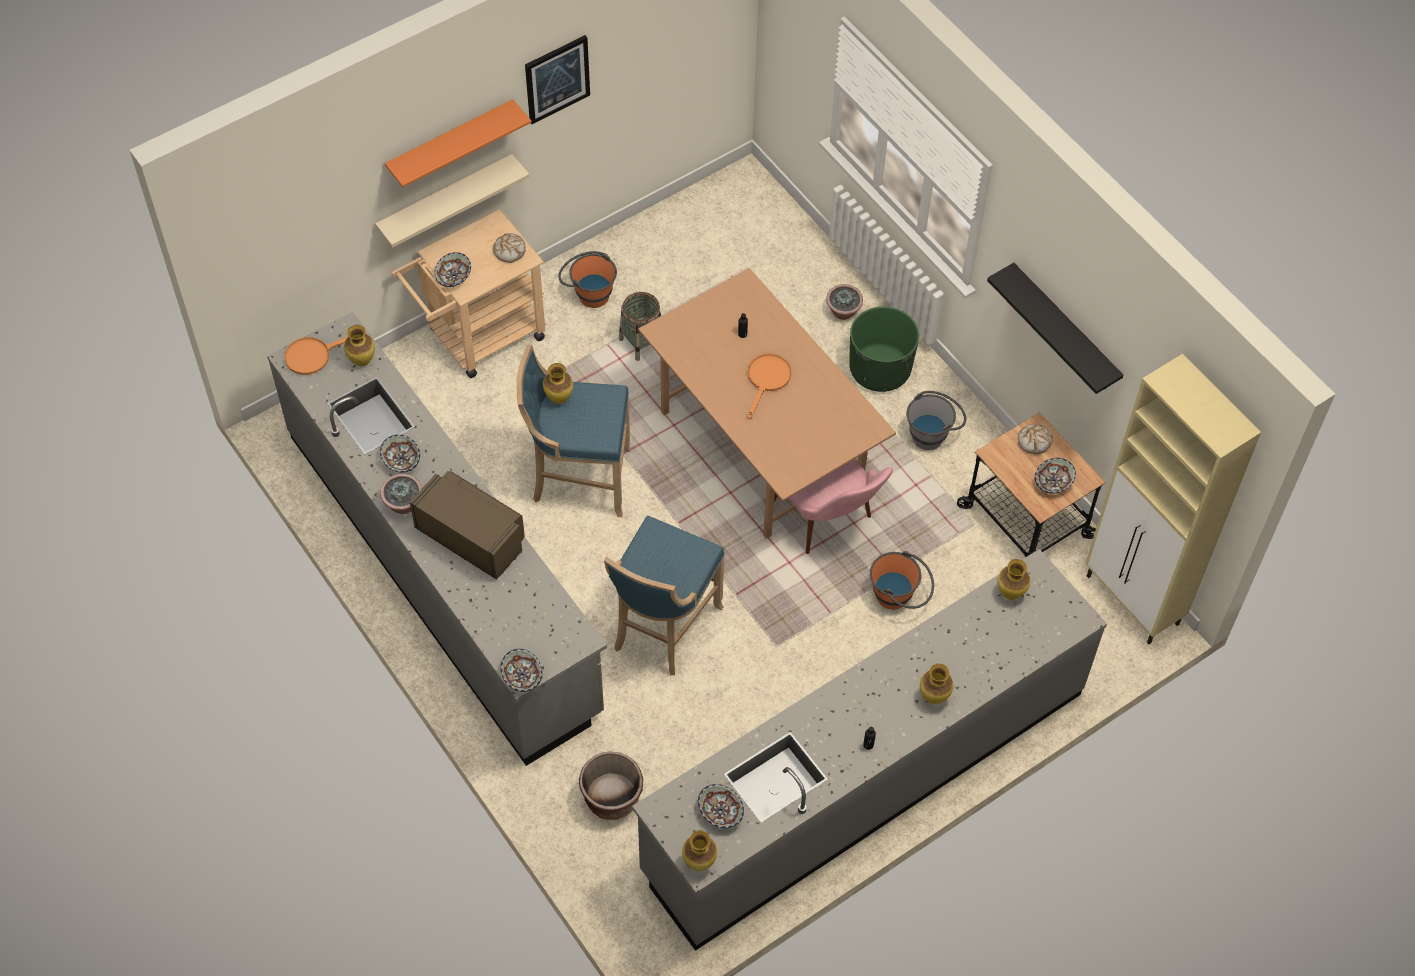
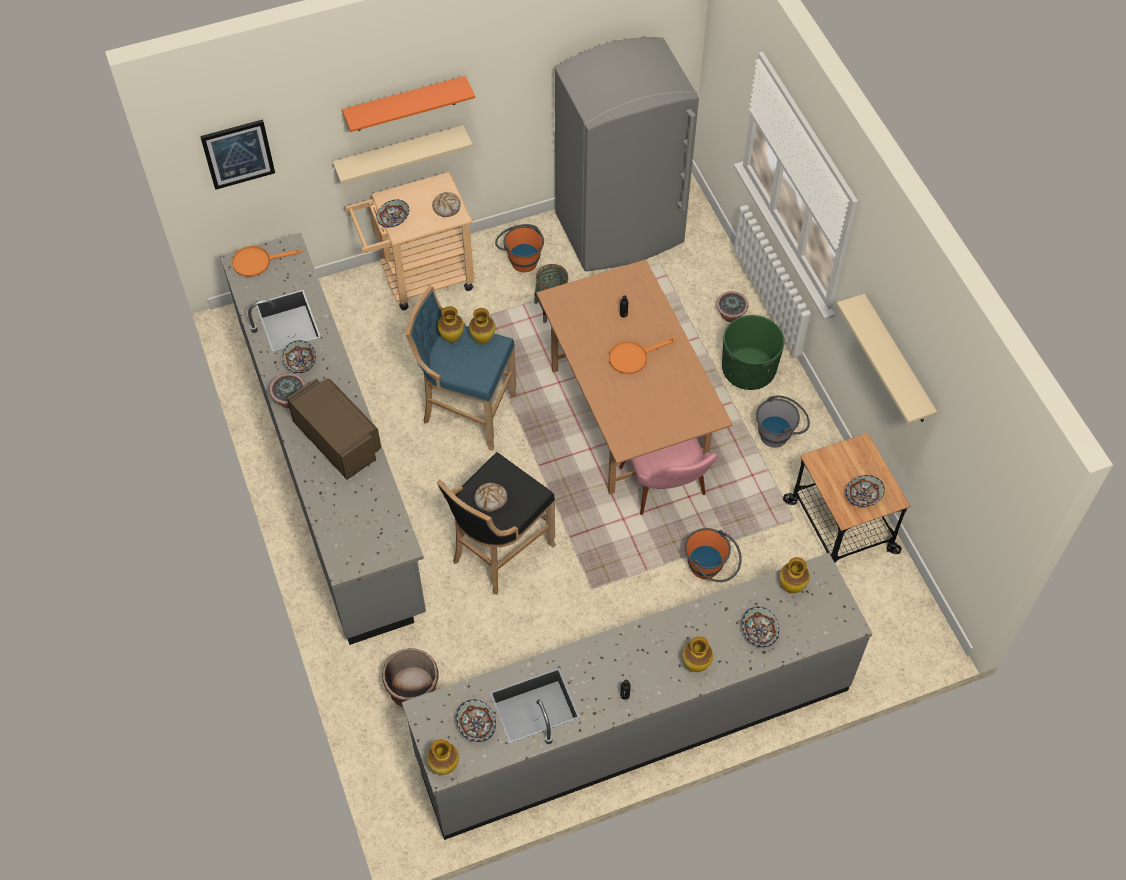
camera: 15 degrees right, 0 degrees up
vase [344,325,375,366] -> vase moved to [469,308,495,344]
bowl [501,649,542,692] -> bowl moved to [742,607,779,648]
picture [525,35,590,124] -> picture moved to [200,119,275,190]
blue stool [604,516,724,676] -> black stool [437,452,556,595]
orange frying pan [747,354,792,419] -> orange frying pan turned 150 degrees counterclockwise [609,338,675,374]
black shelf [987,263,1123,394] -> beige shelf [837,294,937,424]
bread [1018,424,1053,454] -> bread moved to [474,483,507,512]
beige cabinet [1085,354,1261,644] -> none
none -> grey fridge [555,37,699,272]

